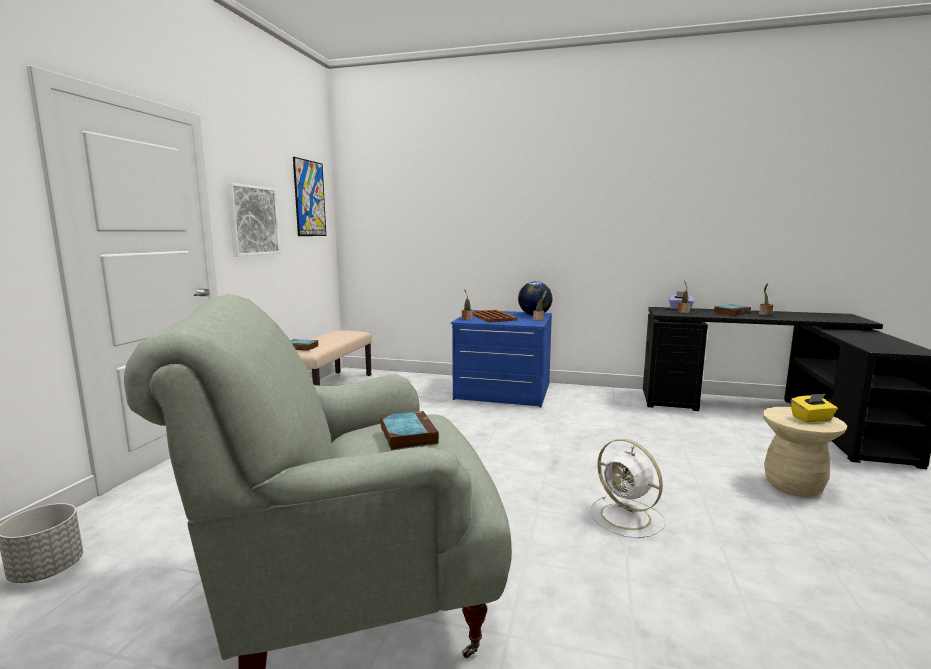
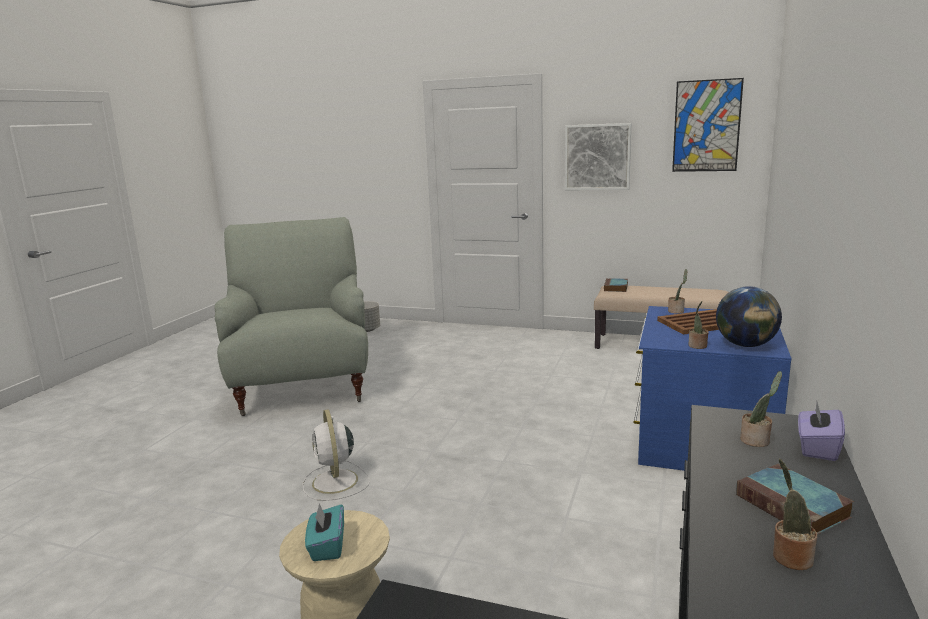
camera: 95 degrees right, 5 degrees up
book [380,411,439,450] -> none
white fan [589,439,666,538] -> white fan turned 75 degrees counterclockwise [303,409,370,501]
yellow tissue box [791,394,838,422] -> turquoise tissue box [305,503,344,561]

